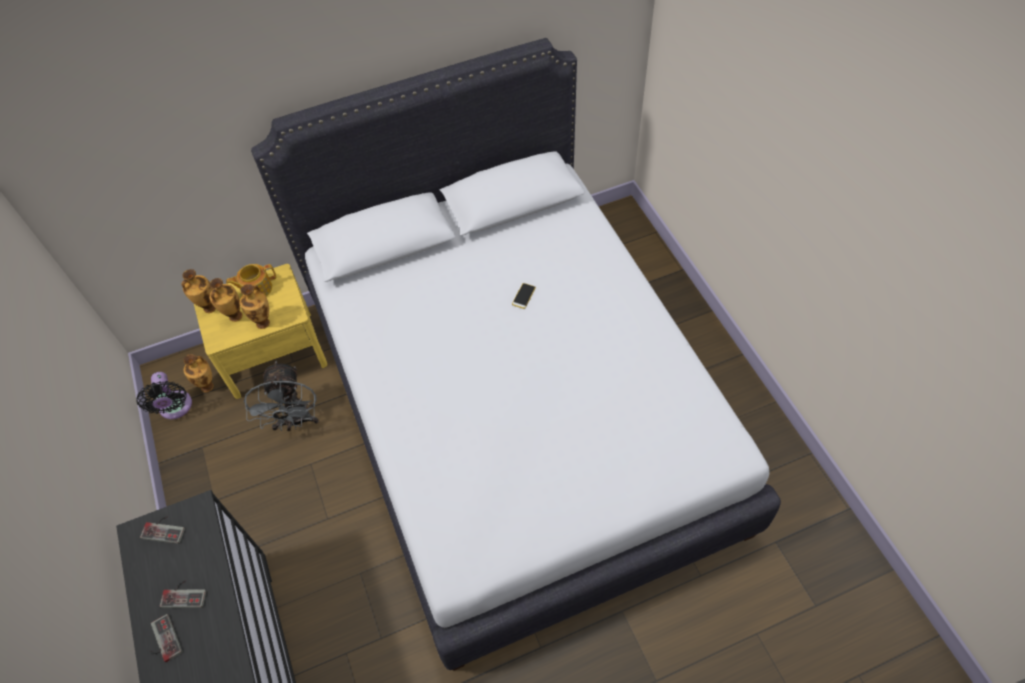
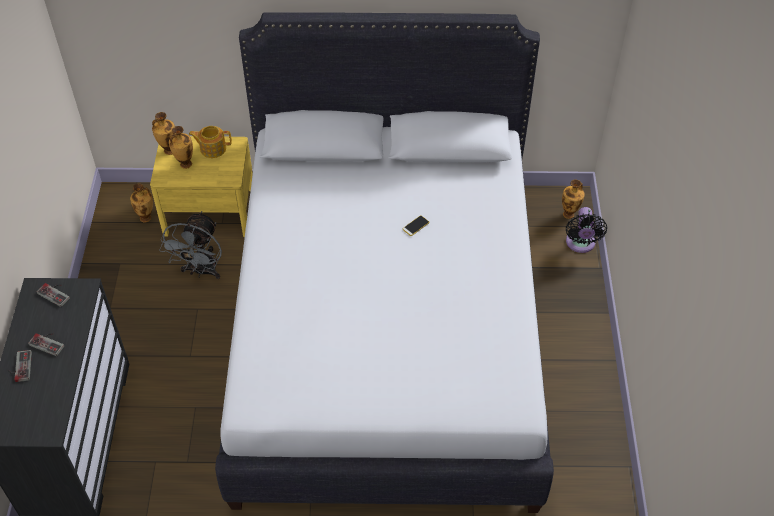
camera: 20 degrees right, 5 degrees down
black fan [137,372,192,419] -> black fan moved to [566,207,607,253]
vase [240,284,270,329] -> vase moved to [562,179,585,219]

